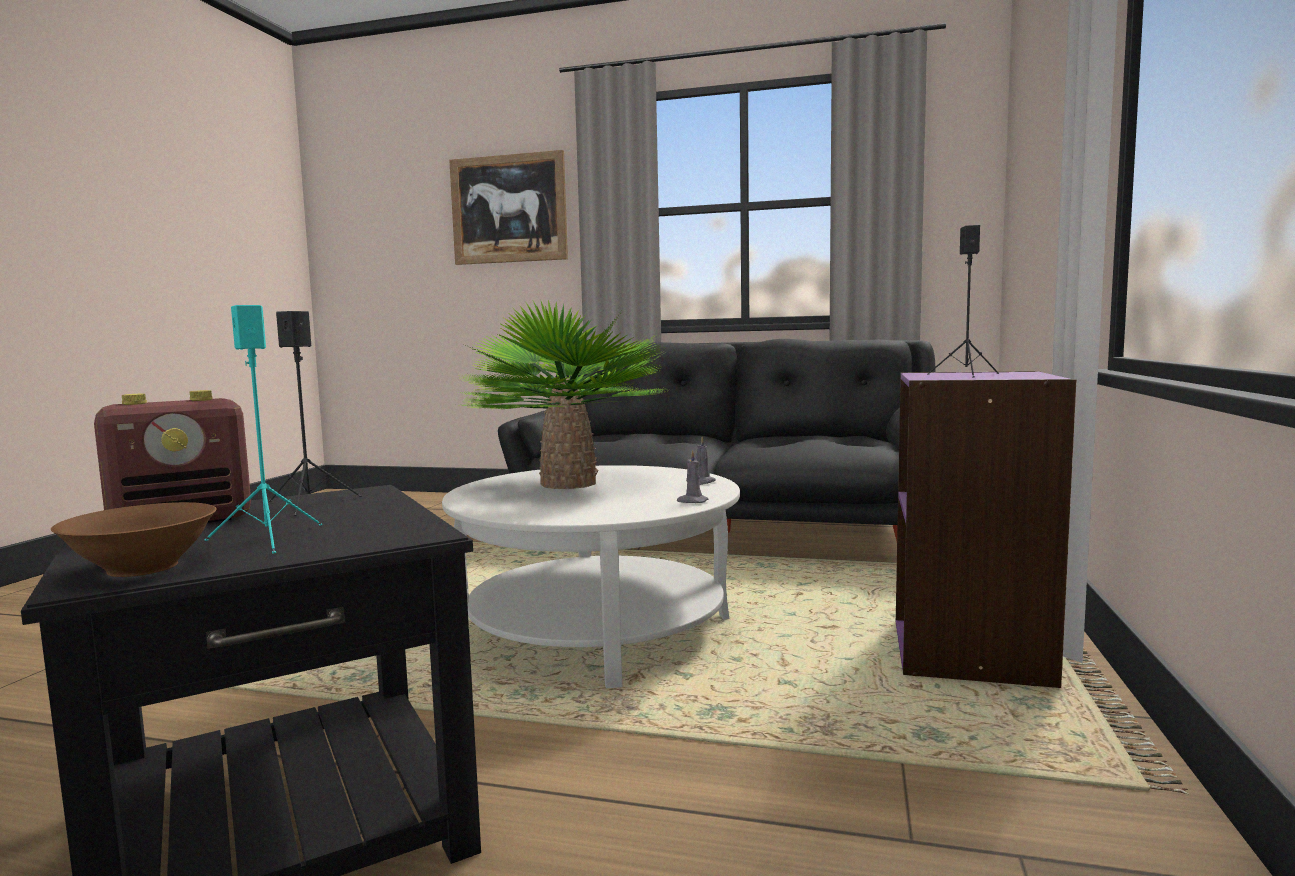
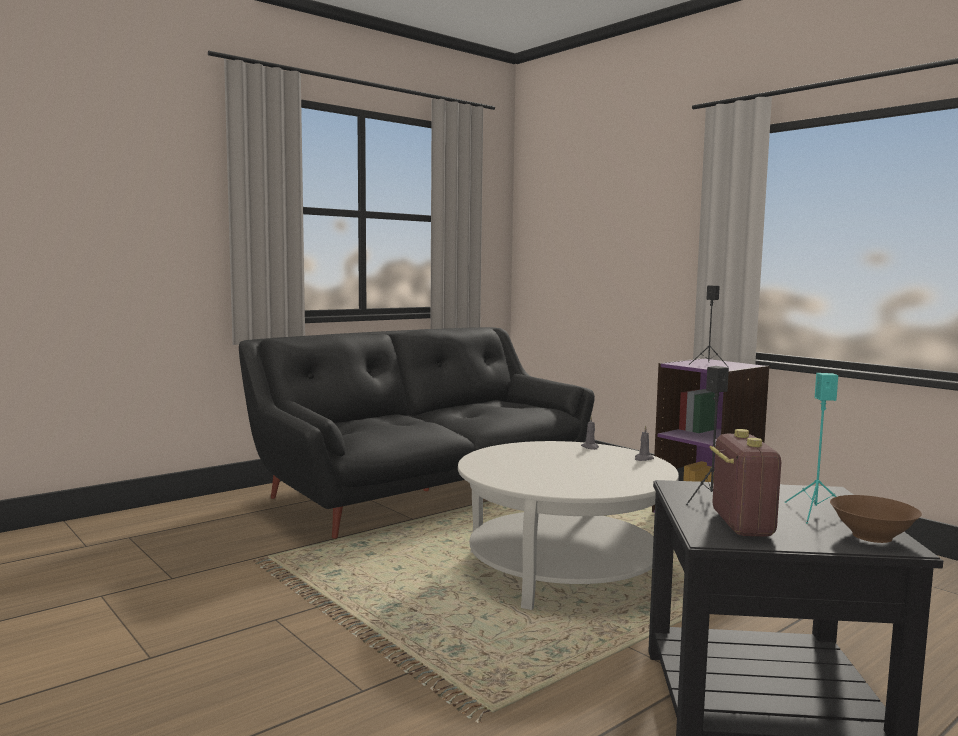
camera: 55 degrees left, 0 degrees up
picture [449,150,568,265] -> none
potted plant [457,299,673,489] -> none

